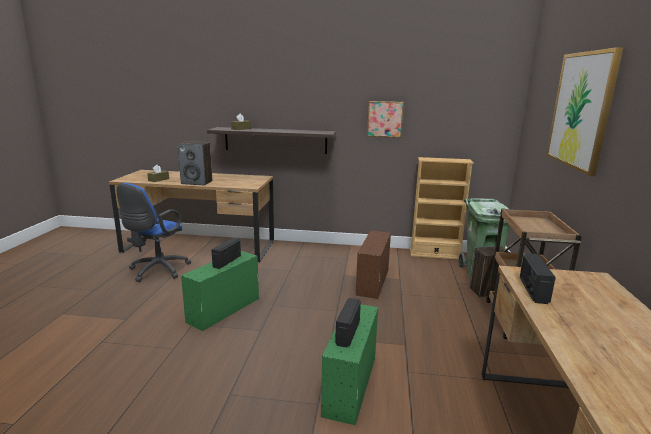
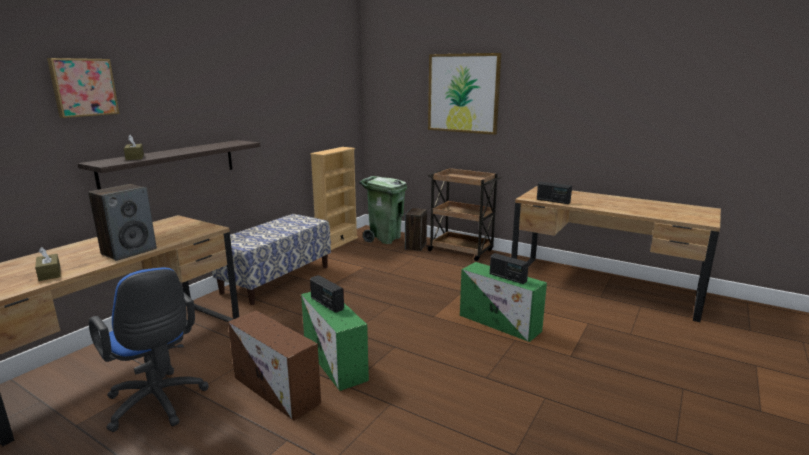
camera: 65 degrees left, 0 degrees up
brown storage box [356,231,391,299] -> brown storage box moved to [228,310,321,420]
picture [367,101,404,138] -> picture moved to [47,58,120,118]
none -> bench [212,214,331,305]

